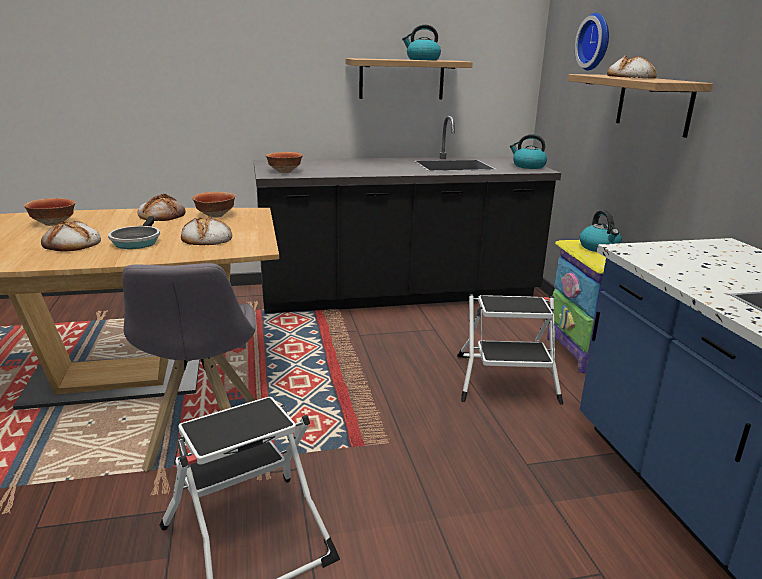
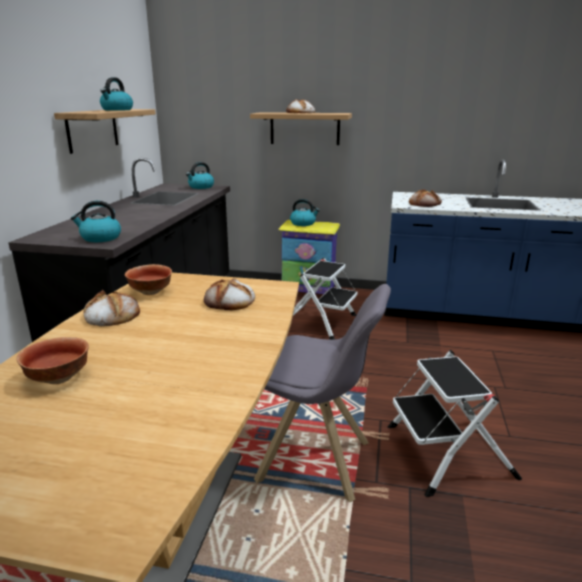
camera: 65 degrees left, 0 degrees up
bread [41,221,101,252] -> bread moved to [409,189,442,207]
frying pan [108,216,160,249] -> none
bowl [266,152,303,173] -> kettle [71,201,121,242]
wall clock [575,13,609,71] -> none

